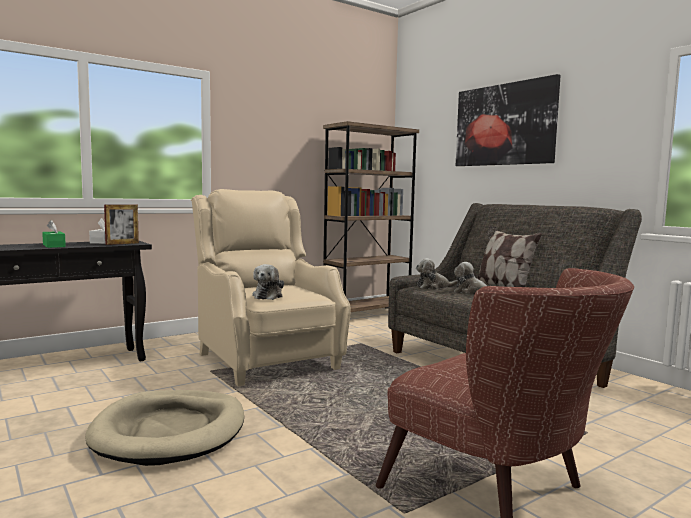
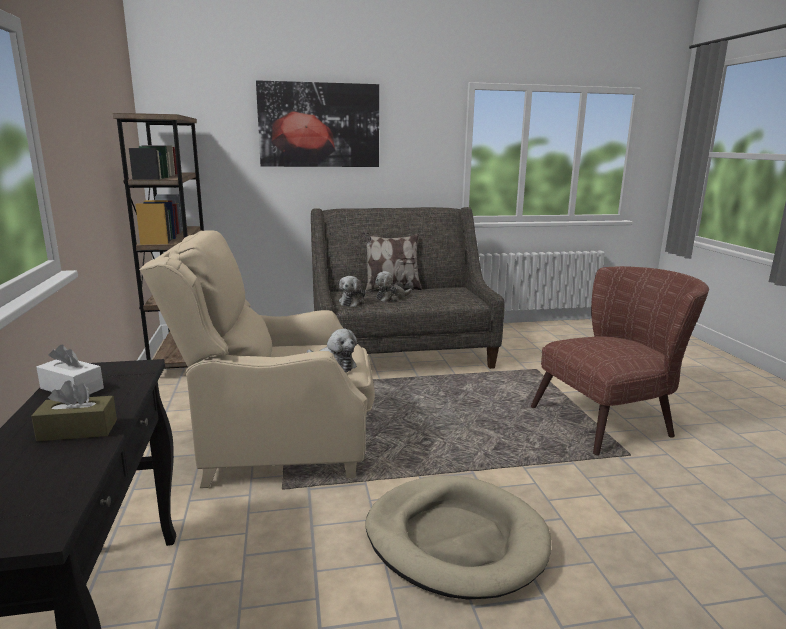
camera: 65 degrees left, 10 degrees up
green tissue box [42,220,66,248] -> brown tissue box [31,380,117,442]
picture frame [104,205,139,245] -> none

